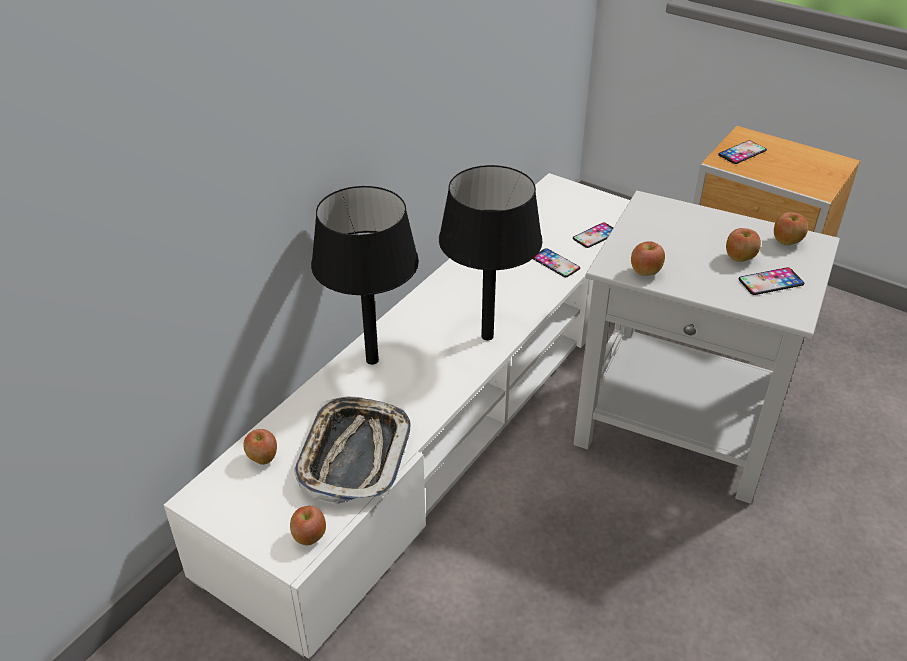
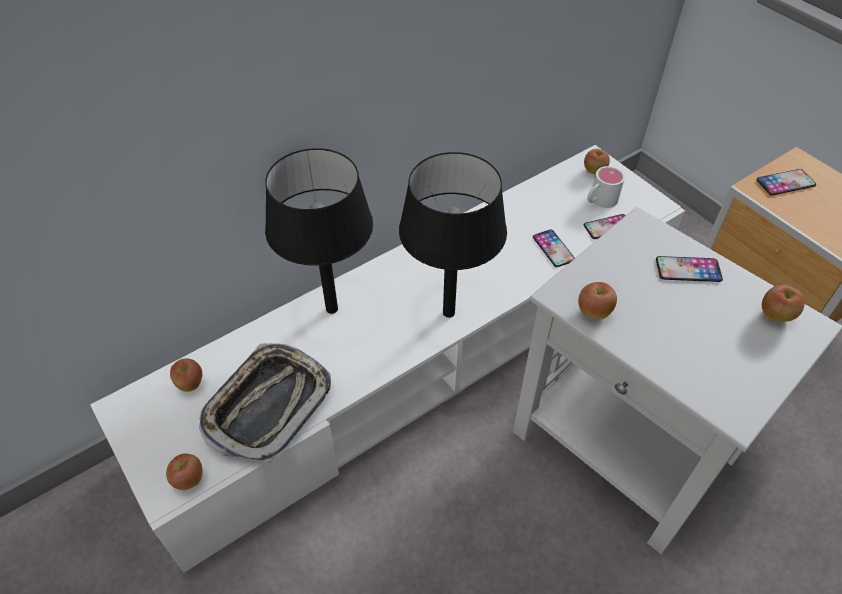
camera: 20 degrees right, 10 degrees up
apple [726,228,761,262] -> apple moved to [584,149,610,174]
phone [739,267,804,295] -> phone moved to [656,256,723,282]
none -> white mug [587,166,625,208]

